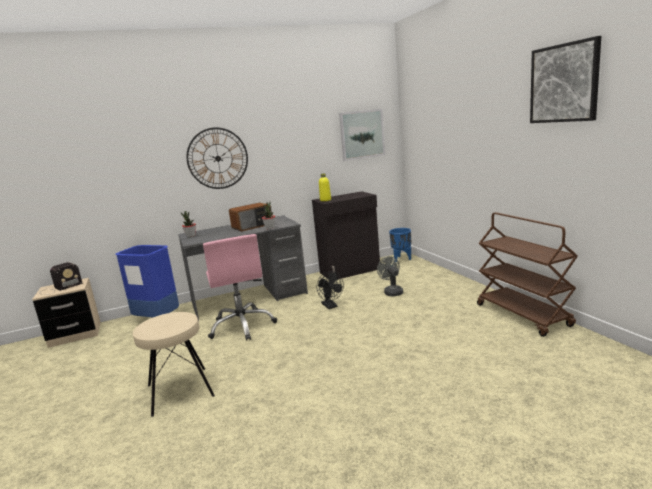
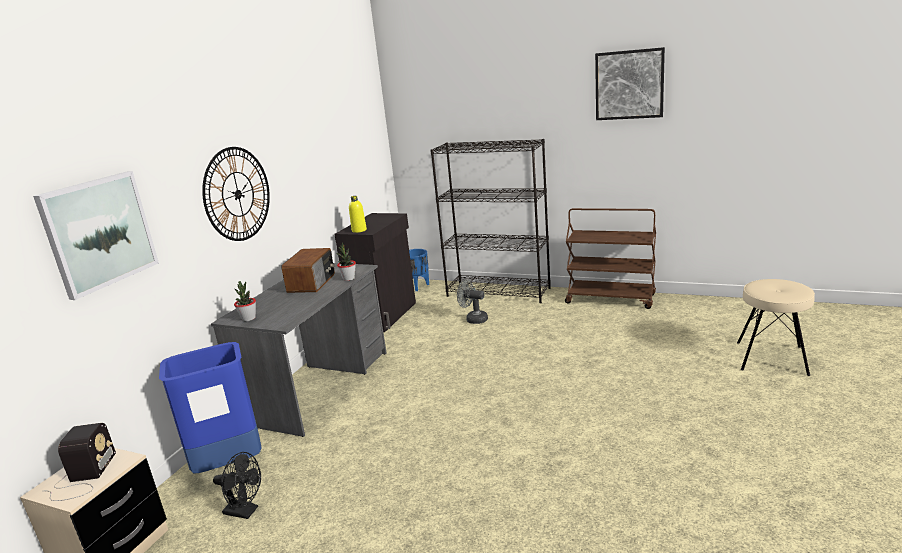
camera: 45 degrees left, 5 degrees up
beige stool [133,312,215,417] -> beige stool moved to [737,279,815,376]
pink office chair [203,234,277,341] -> none
black fan [316,271,344,309] -> black fan moved to [213,452,261,519]
picture [339,109,385,161] -> picture moved to [33,171,159,300]
none -> black bookcase [430,139,551,303]

